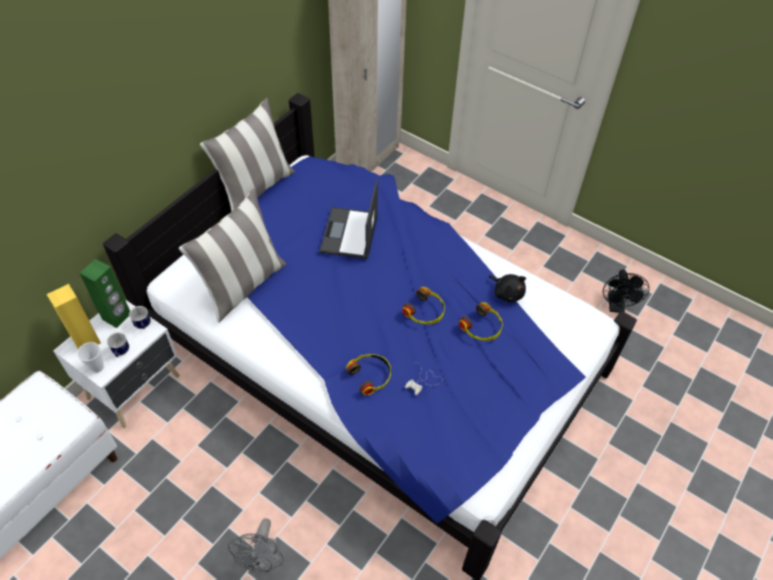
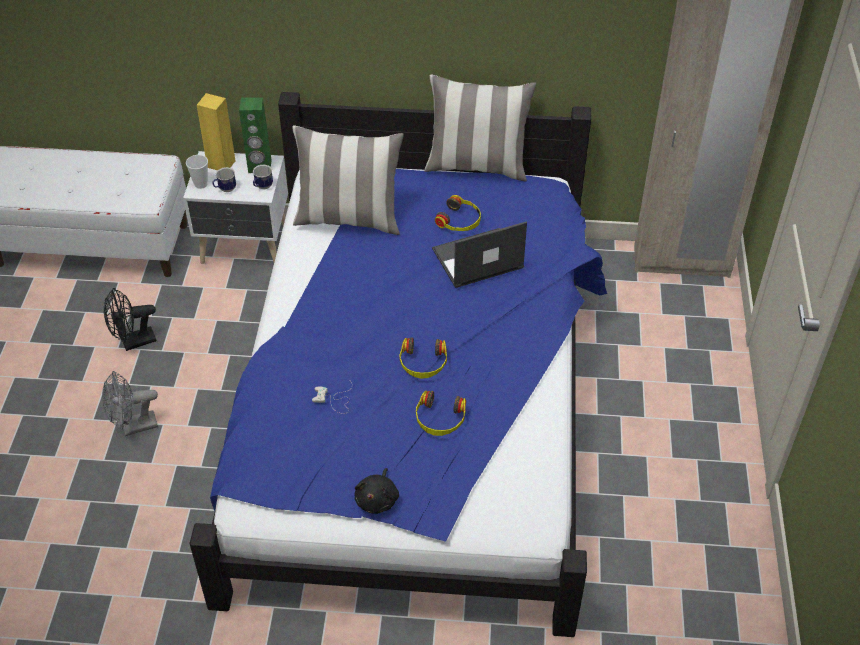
camera: 60 degrees right, 5 degrees down
headphones [346,354,391,395] -> headphones moved to [435,195,481,231]
black plush toy [489,274,526,302] -> black plush toy moved to [355,468,399,514]
black fan [603,269,649,313] -> black fan moved to [104,288,156,351]

